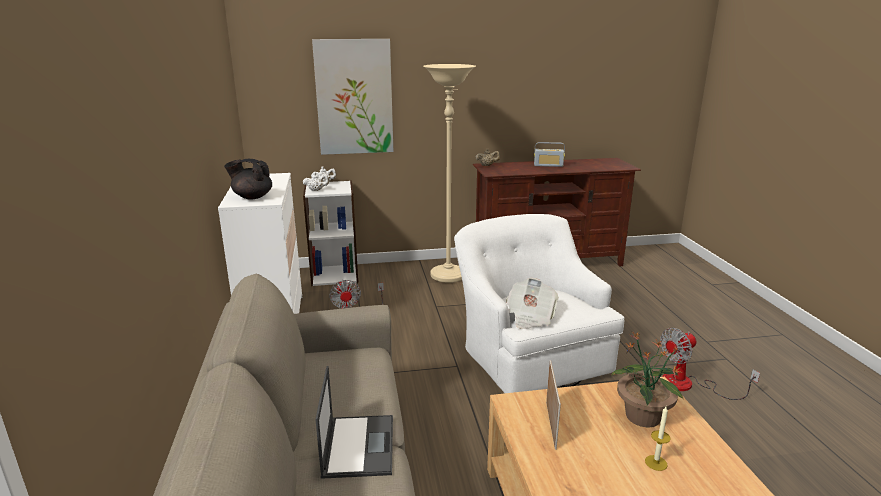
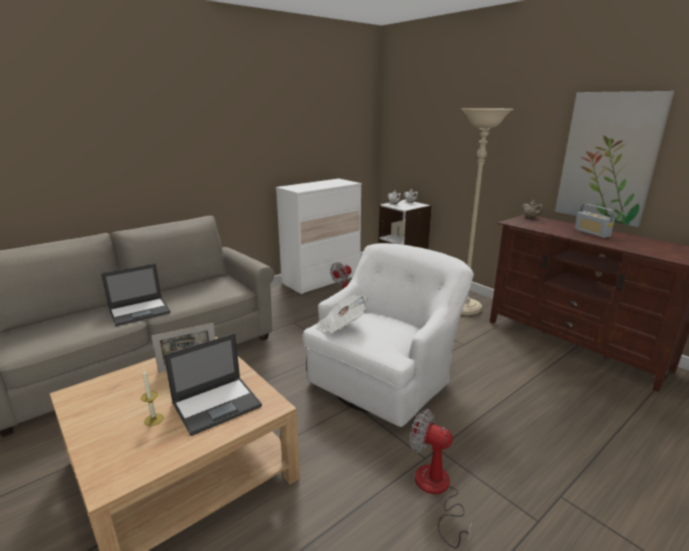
camera: 60 degrees right, 0 degrees up
black teapot [224,159,272,200] -> none
picture [312,39,393,155] -> picture moved to [555,91,674,227]
potted plant [611,332,683,427] -> laptop [164,333,262,436]

